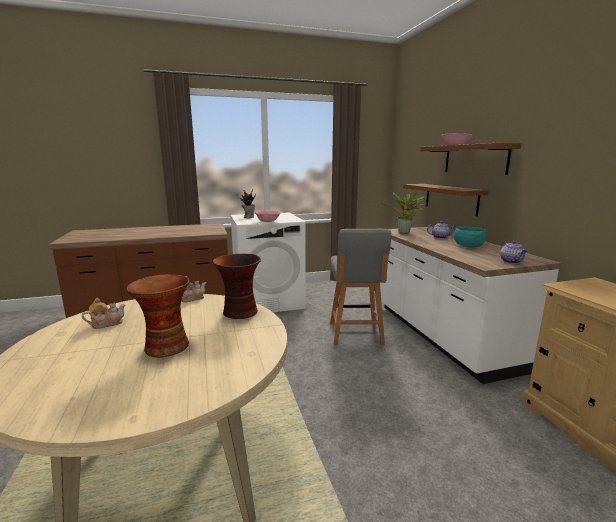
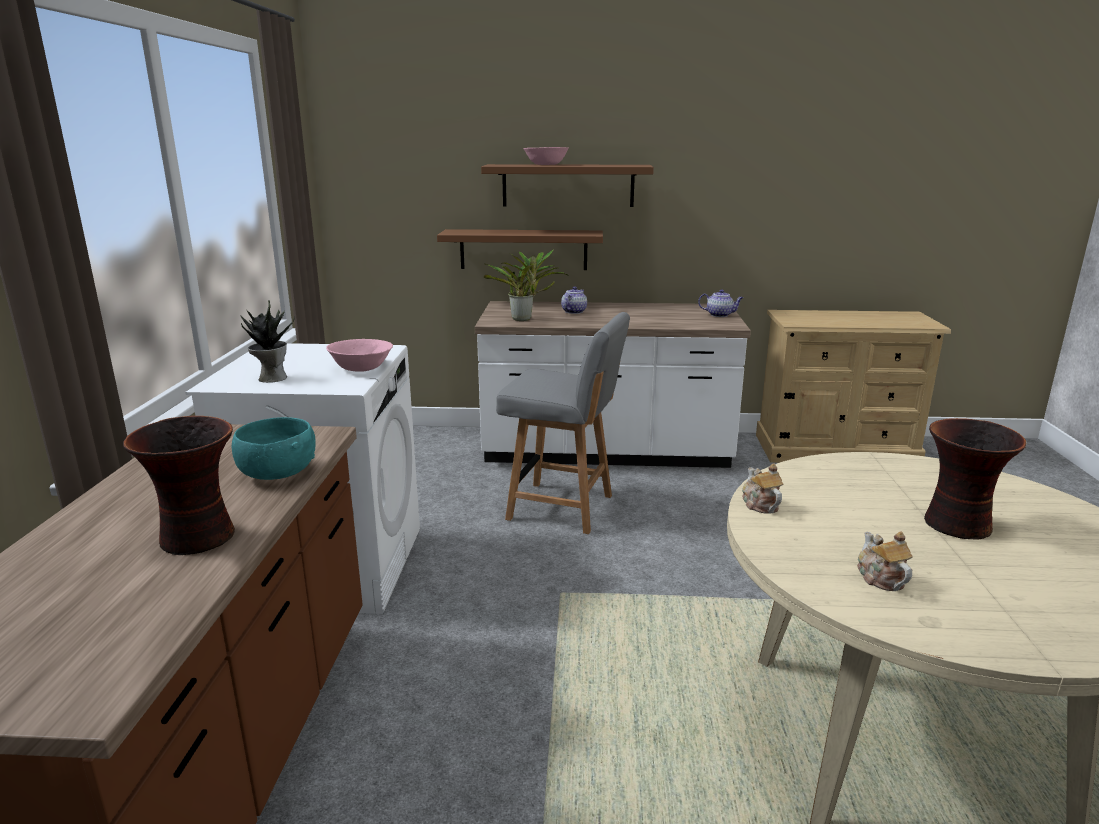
camera: 70 degrees left, 5 degrees up
vase [213,254,261,319] -> vase moved to [123,416,235,555]
turquoise bowl [454,227,487,248] -> turquoise bowl moved to [232,417,316,480]

